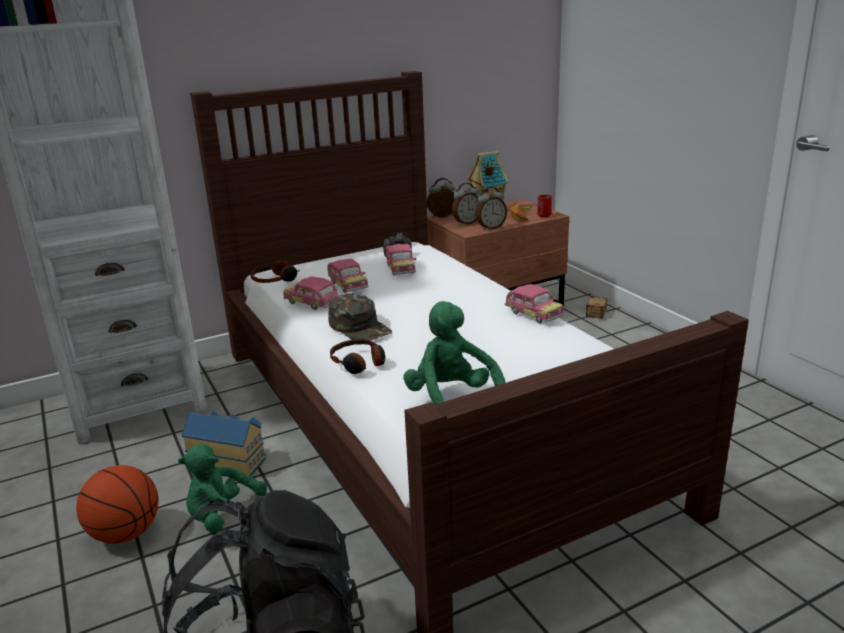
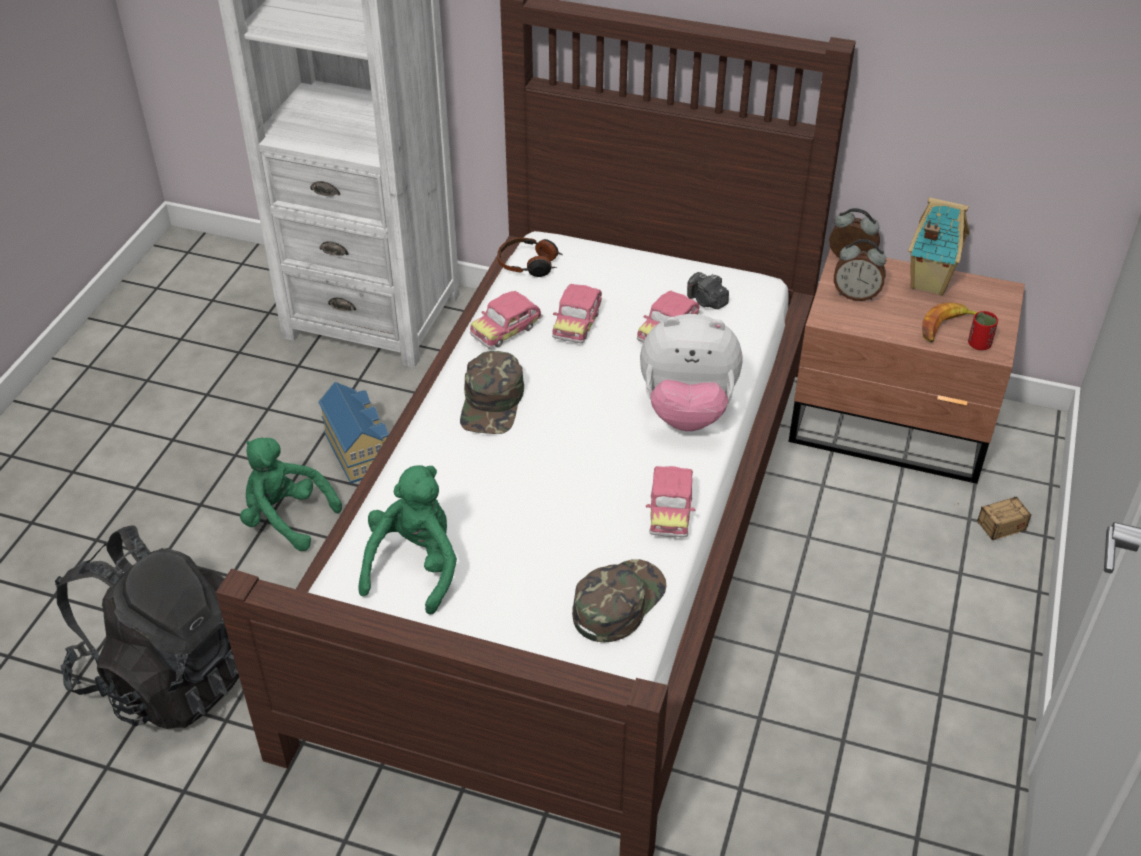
camera: 45 degrees right, 20 degrees up
basketball [76,465,159,544] -> none
toy car [284,276,338,310] -> toy car turned 120 degrees counterclockwise [470,291,543,349]
headphones [330,339,385,374] -> none
alarm clock [476,187,507,230] -> none
none -> green cap [572,559,666,642]
none -> plush toy [640,314,742,431]

